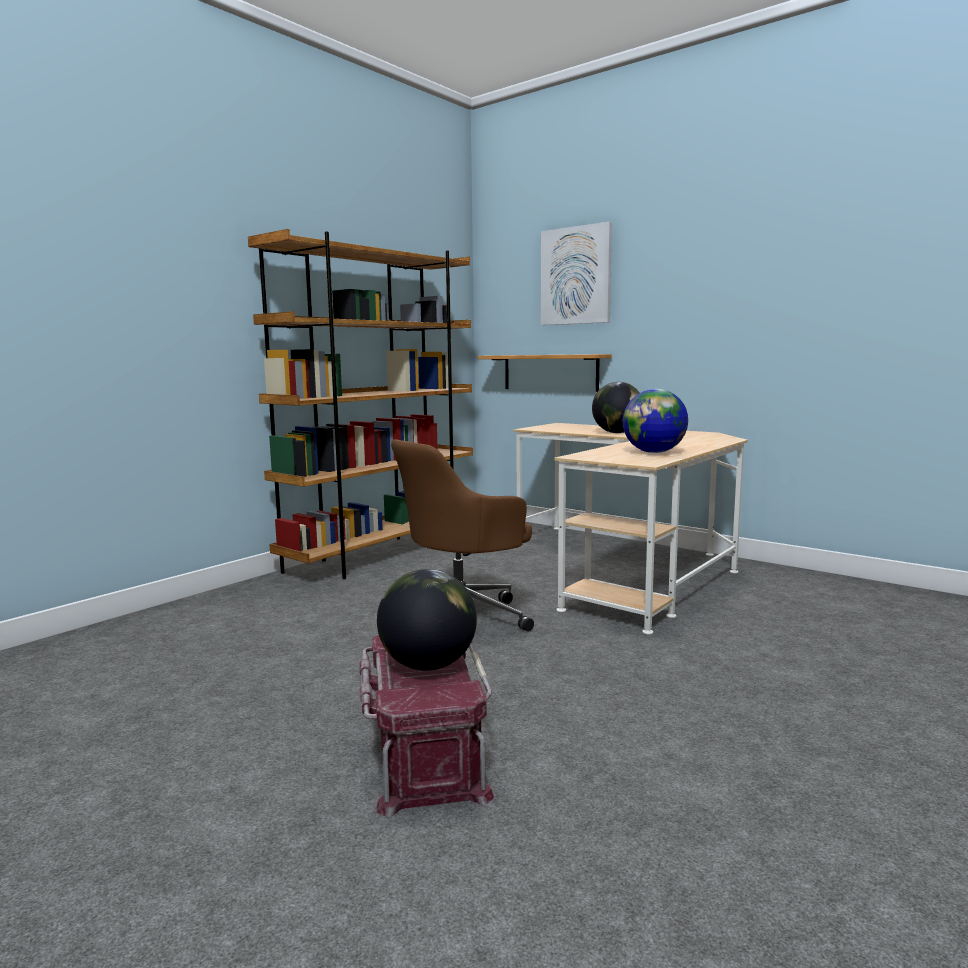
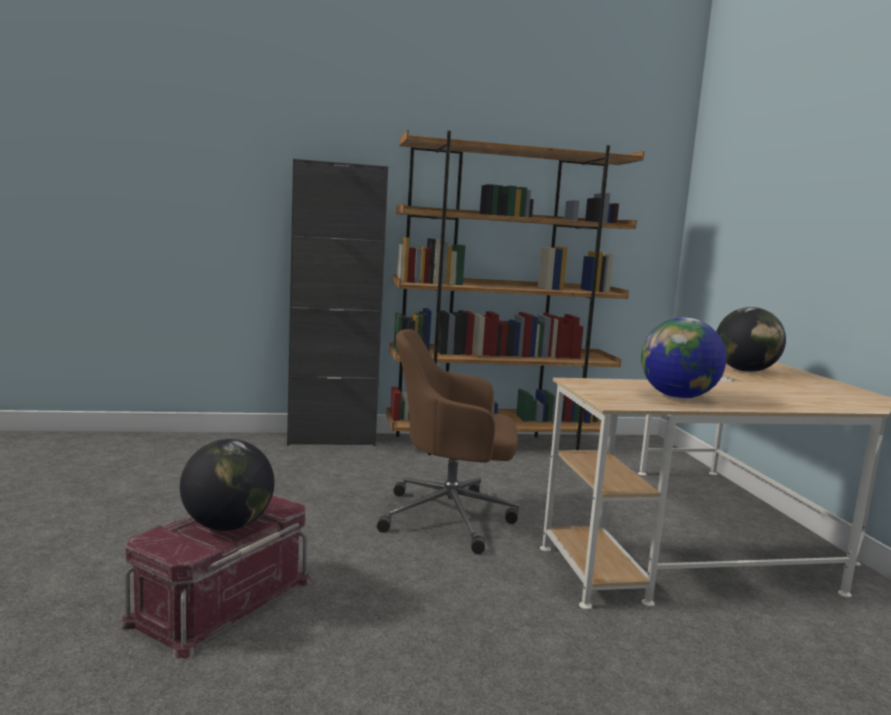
camera: 40 degrees right, 0 degrees up
shelf [478,354,612,392] -> none
picture [541,222,612,325] -> none
none -> black cabinet [287,159,388,446]

